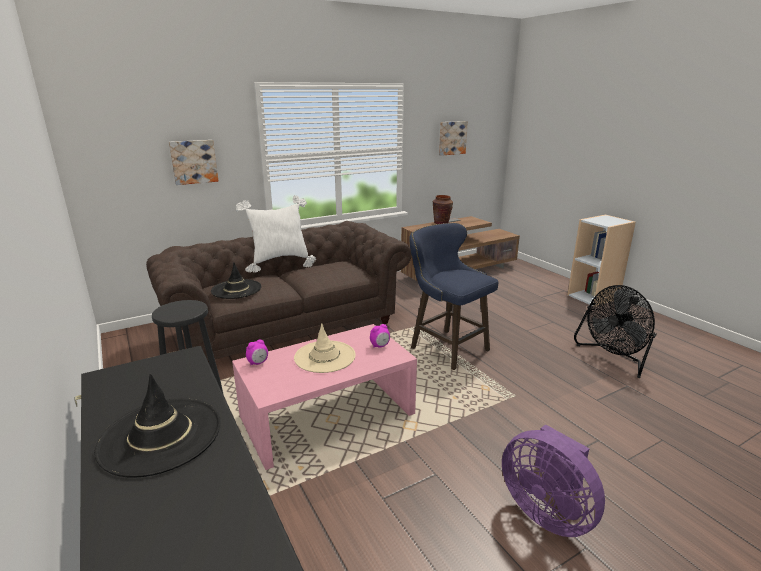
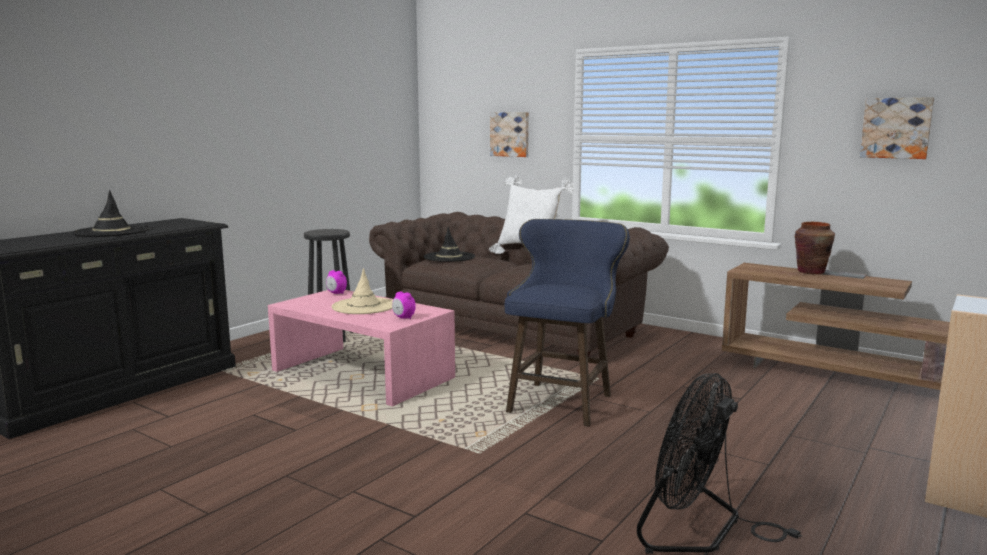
camera: 65 degrees right, 10 degrees down
purple fan [502,424,605,537] -> none

